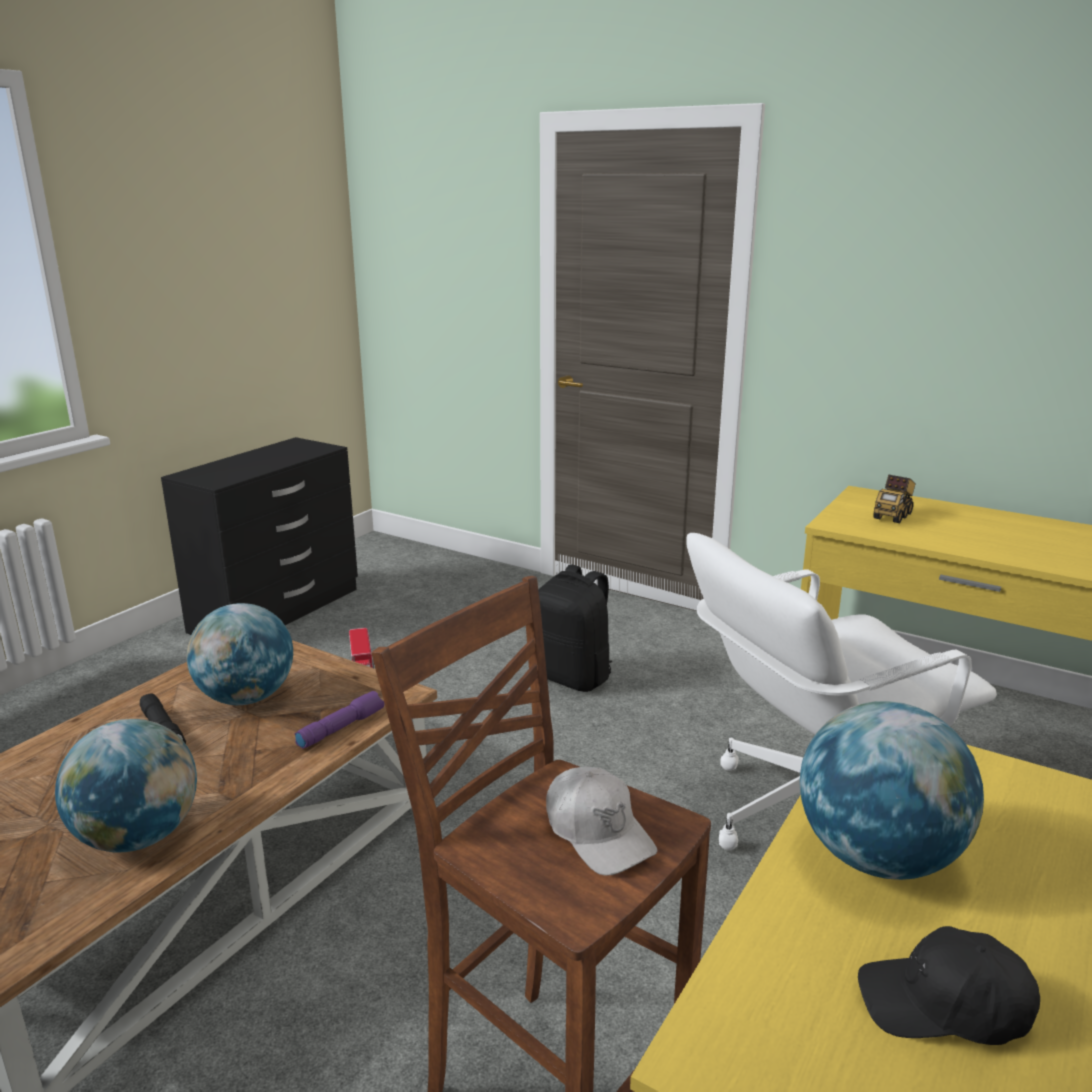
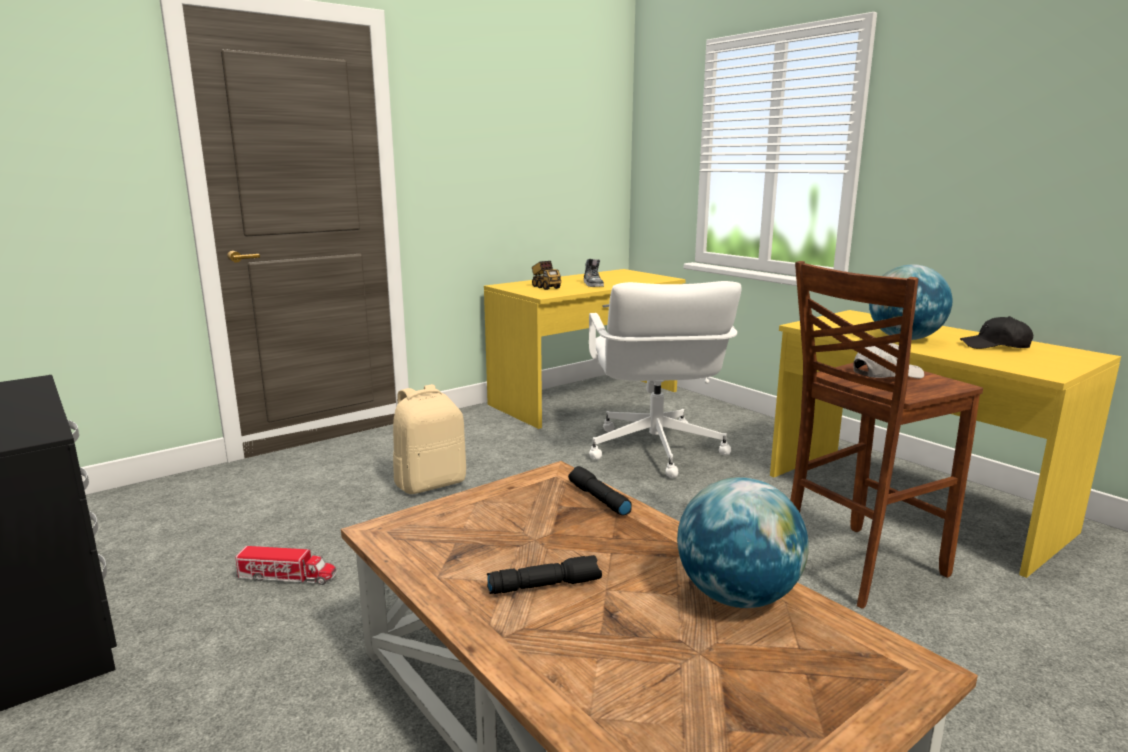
camera: 70 degrees left, 5 degrees down
globe [187,603,293,706] -> none
purple flashlight [295,691,384,749] -> black flashlight [568,466,632,516]
black backpack [538,565,613,692] -> beige backpack [393,384,466,494]
black cap [858,926,1040,1045] -> black cap turned 75 degrees clockwise [960,316,1033,349]
none -> shoe [584,259,604,287]

